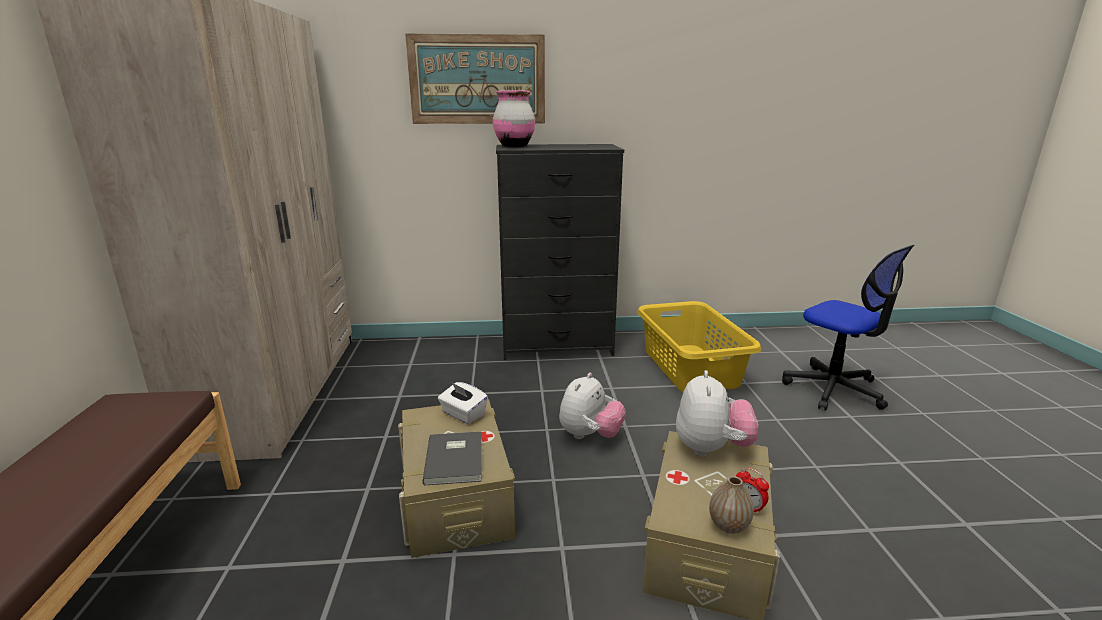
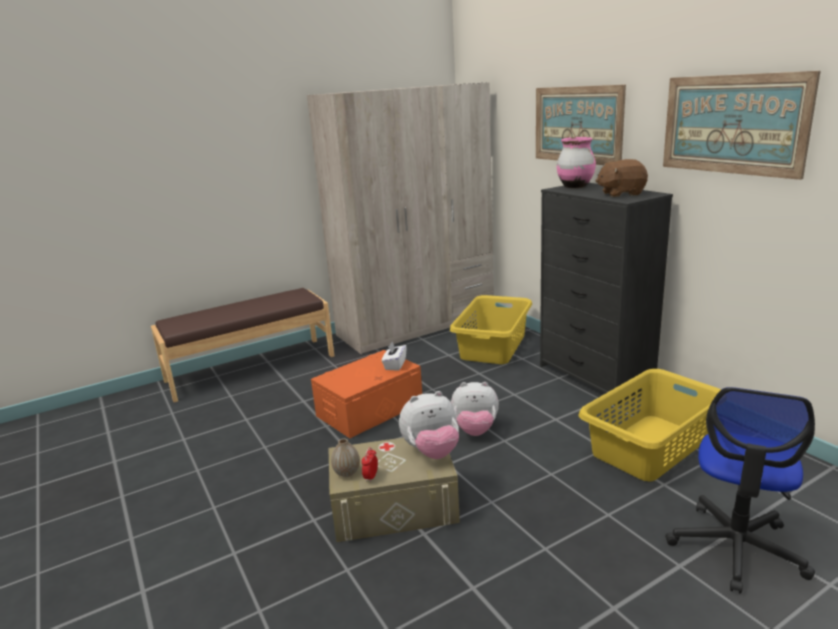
camera: 65 degrees right, 0 degrees up
beige storage box [398,399,515,558] -> orange storage box [311,350,422,438]
grey book [423,431,482,486] -> none
none -> yellow laundry basket [450,295,532,364]
none -> brown plush toy [596,159,648,197]
none -> picture [663,71,820,180]

